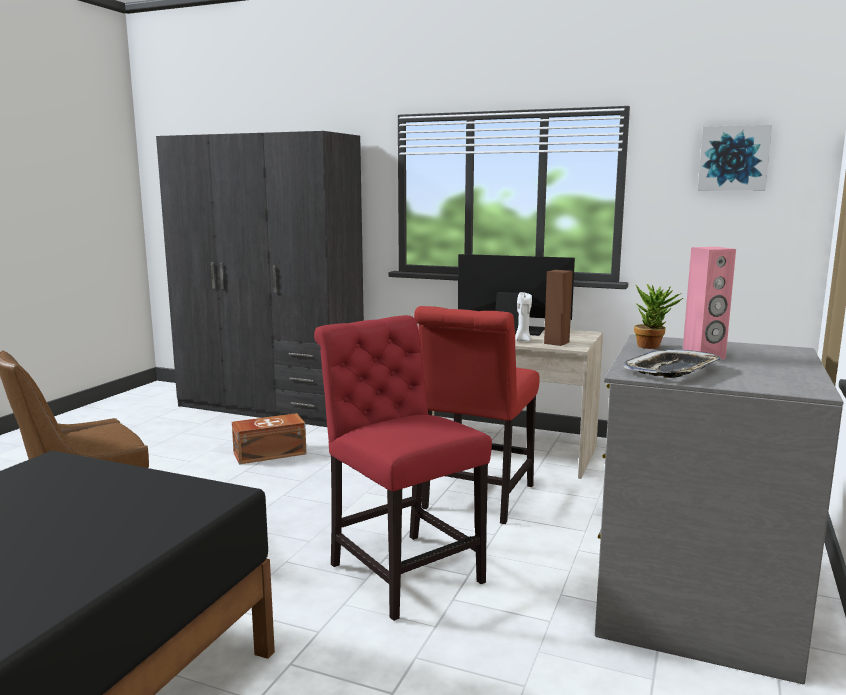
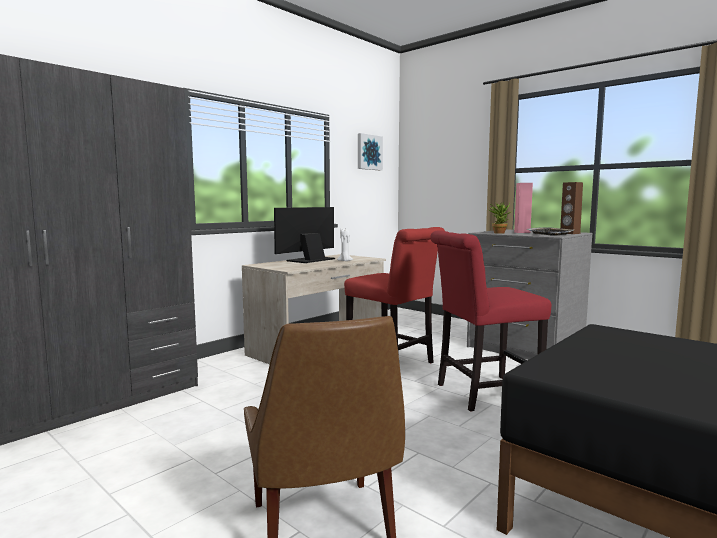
camera: 70 degrees left, 5 degrees down
brown storage box [232,413,306,464] -> none
brown speaker [544,270,573,346] -> brown speaker moved to [560,182,583,234]

